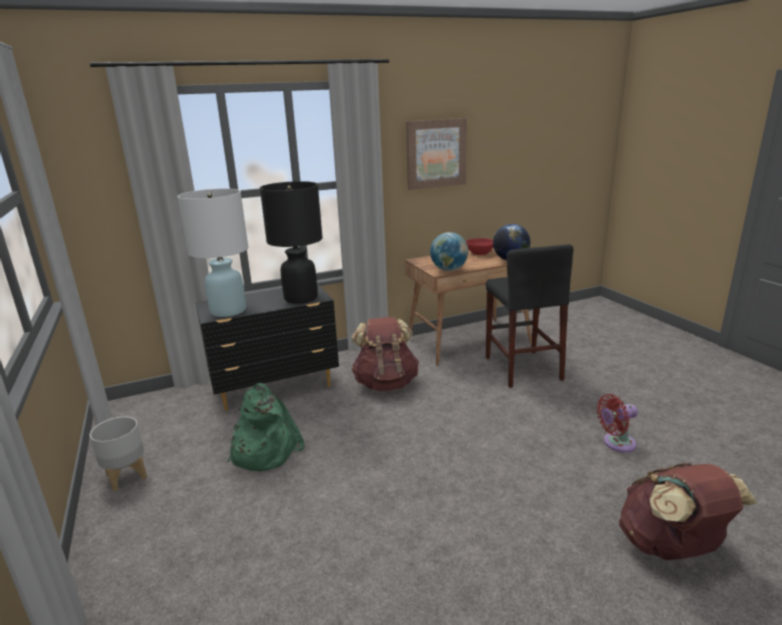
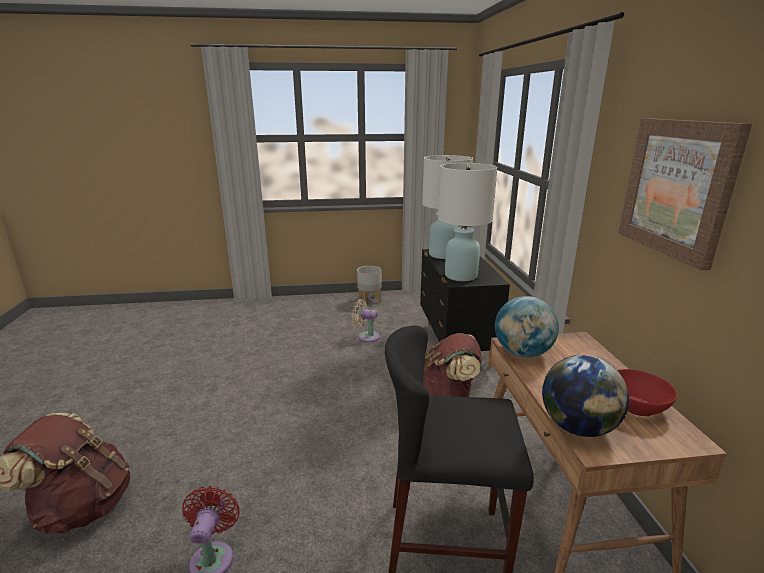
camera: 105 degrees right, 0 degrees up
green backpack [227,383,305,471] -> beige fan [352,299,380,342]
black table lamp [260,181,323,304] -> white table lamp [438,163,497,281]

